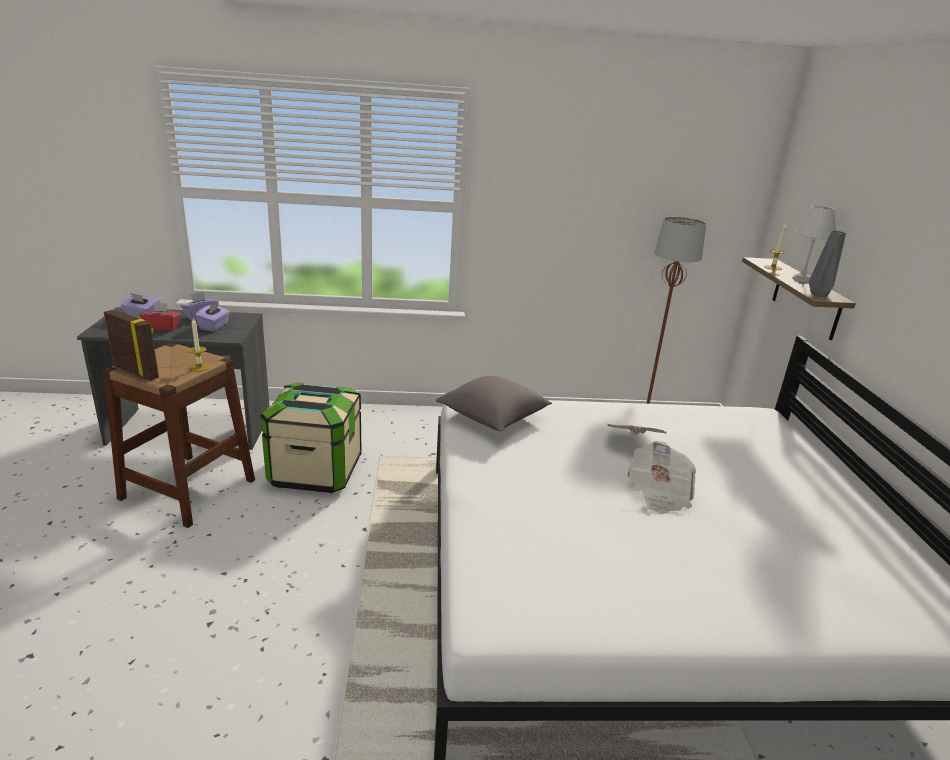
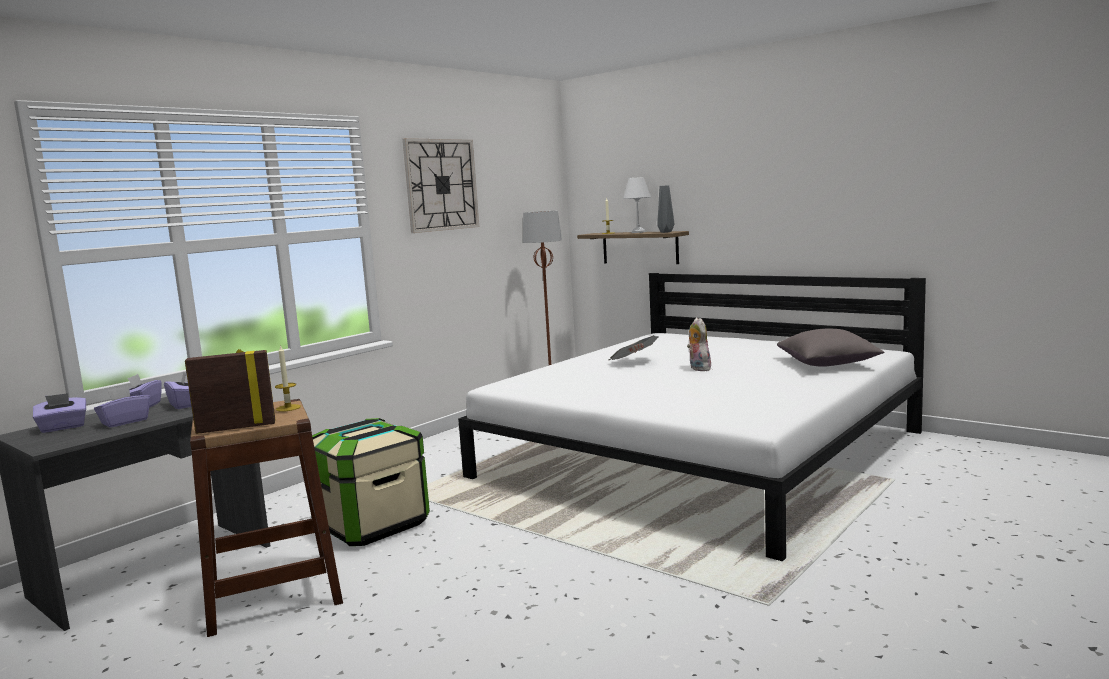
camera: 45 degrees left, 15 degrees down
red tissue box [139,302,181,331] -> purple tissue box [94,386,150,428]
grey pillow [436,376,552,431] -> grey pillow moved to [777,329,884,367]
newspaper [628,441,696,515] -> plush toy [687,317,711,371]
none -> wall clock [403,138,479,233]

